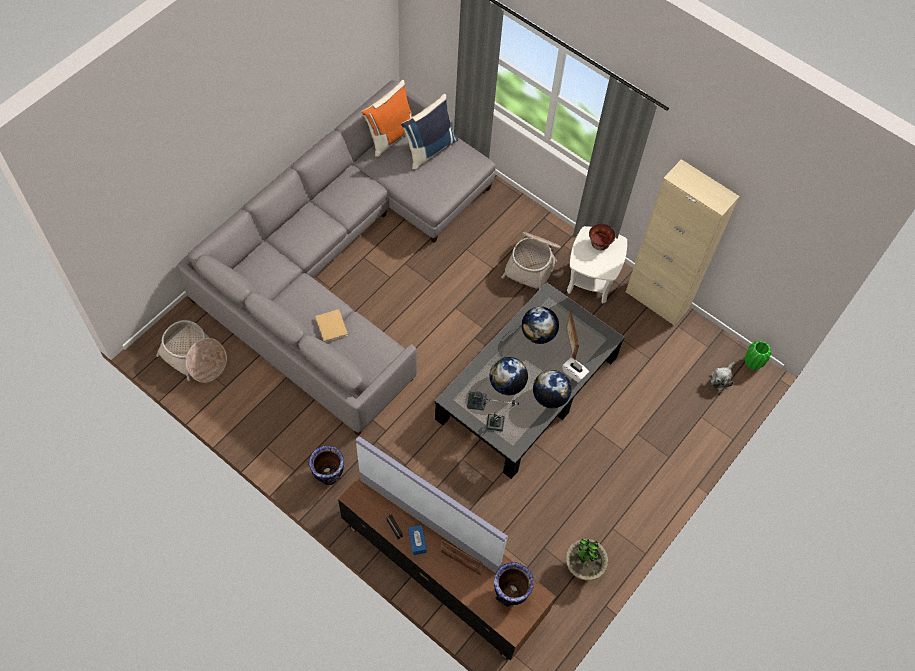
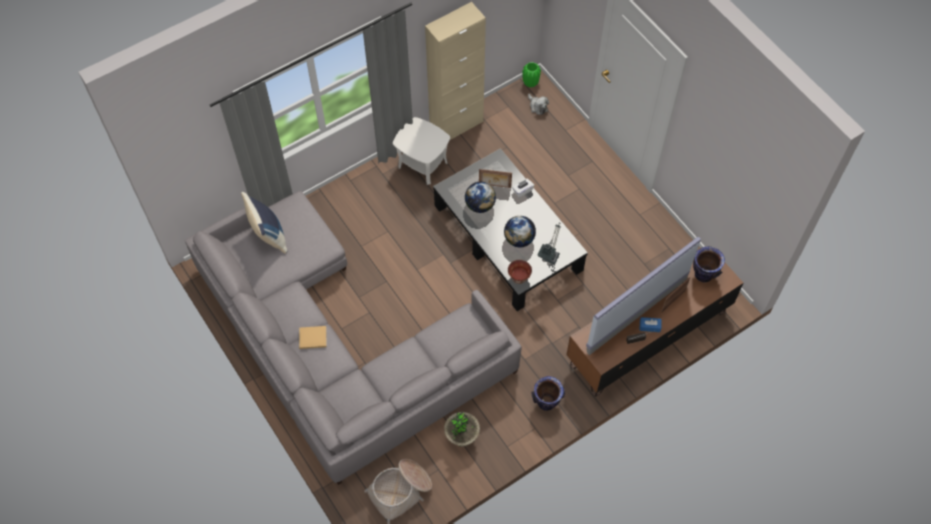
camera: 70 degrees left, 0 degrees up
beige book [315,309,348,342] -> beige book moved to [299,326,327,349]
orange pillow [361,80,413,158] -> none
basket [501,232,561,290] -> none
globe [533,370,572,408] -> none
potted plant [566,539,608,581] -> potted plant moved to [444,412,480,447]
bowl [589,223,616,250] -> bowl moved to [508,260,532,284]

